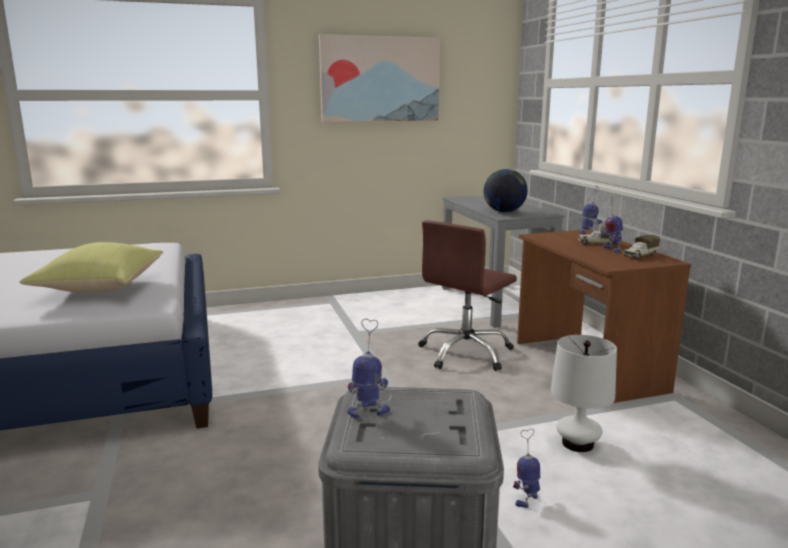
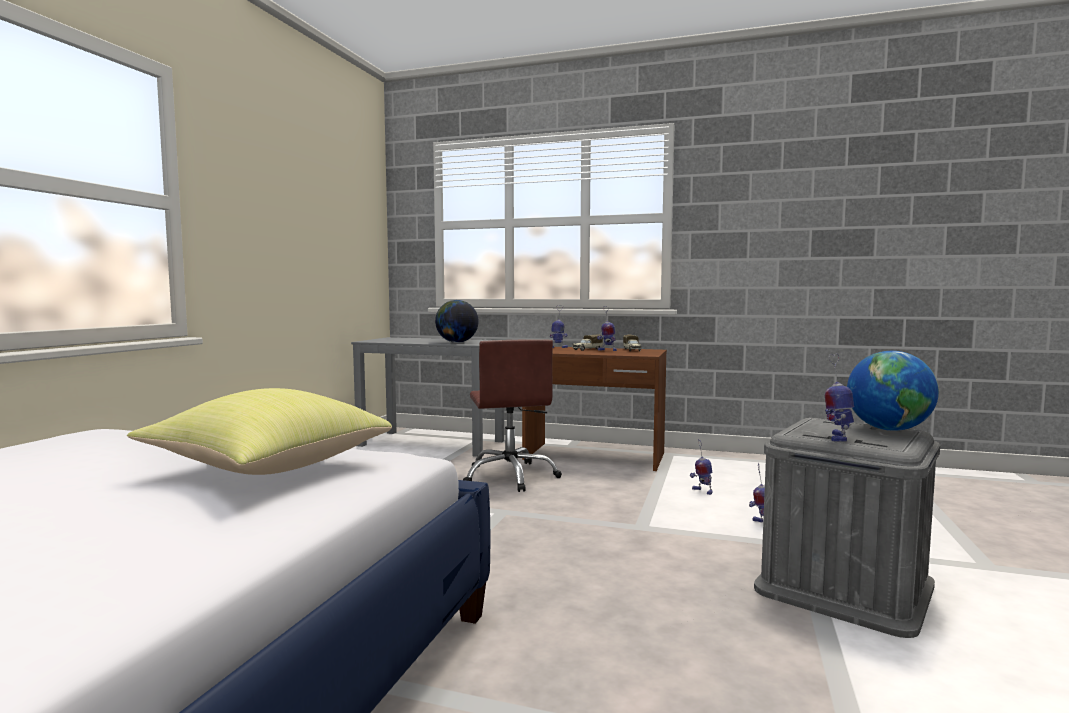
camera: 55 degrees left, 10 degrees down
picture [319,34,440,122] -> none
white table lamp [551,335,617,452] -> toy robot [690,440,713,495]
none -> globe [847,351,939,431]

